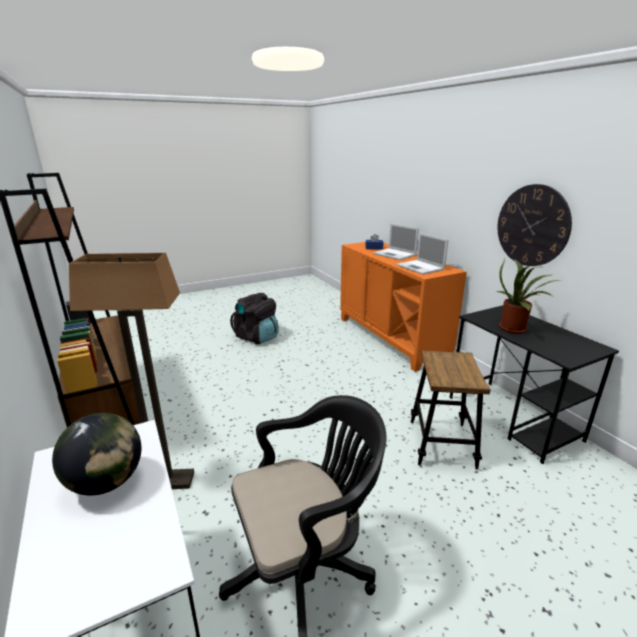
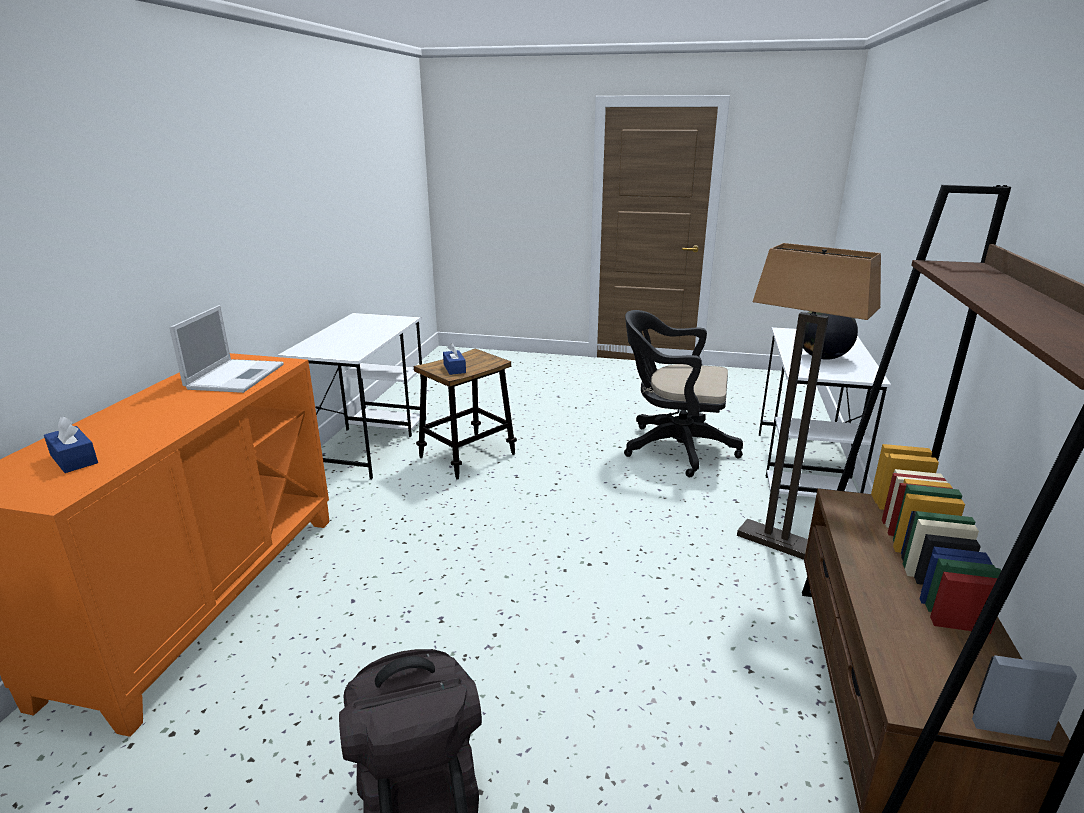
camera: 140 degrees left, 0 degrees up
laptop [373,224,419,260] -> none
black desk [449,305,619,464] -> white desk [277,313,426,480]
potted plant [496,259,561,334] -> none
wall clock [498,184,572,266] -> none
none -> blue tissue box [443,343,466,375]

